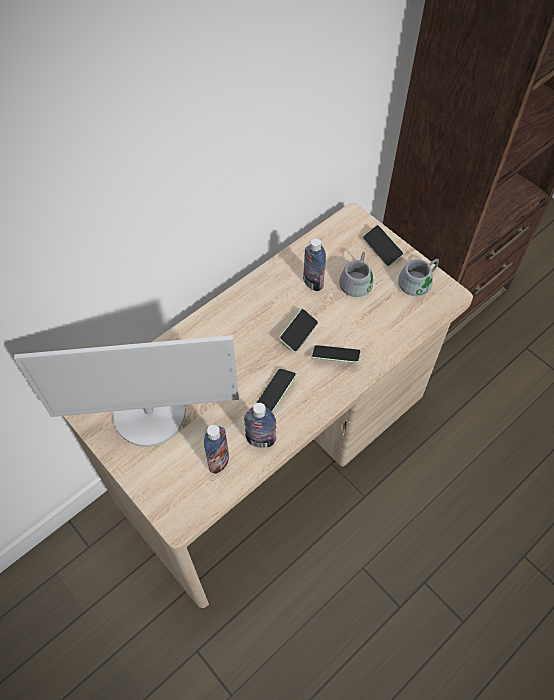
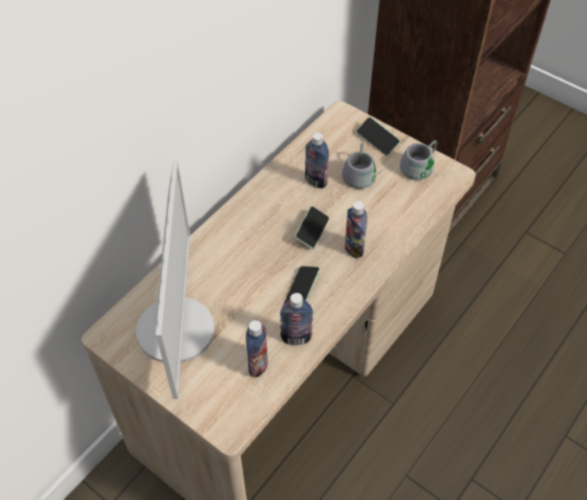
camera: 10 degrees left, 5 degrees down
monitor [14,335,239,447] -> monitor turned 75 degrees counterclockwise [136,160,214,399]
phone [311,345,361,363] -> bottle [345,201,367,259]

